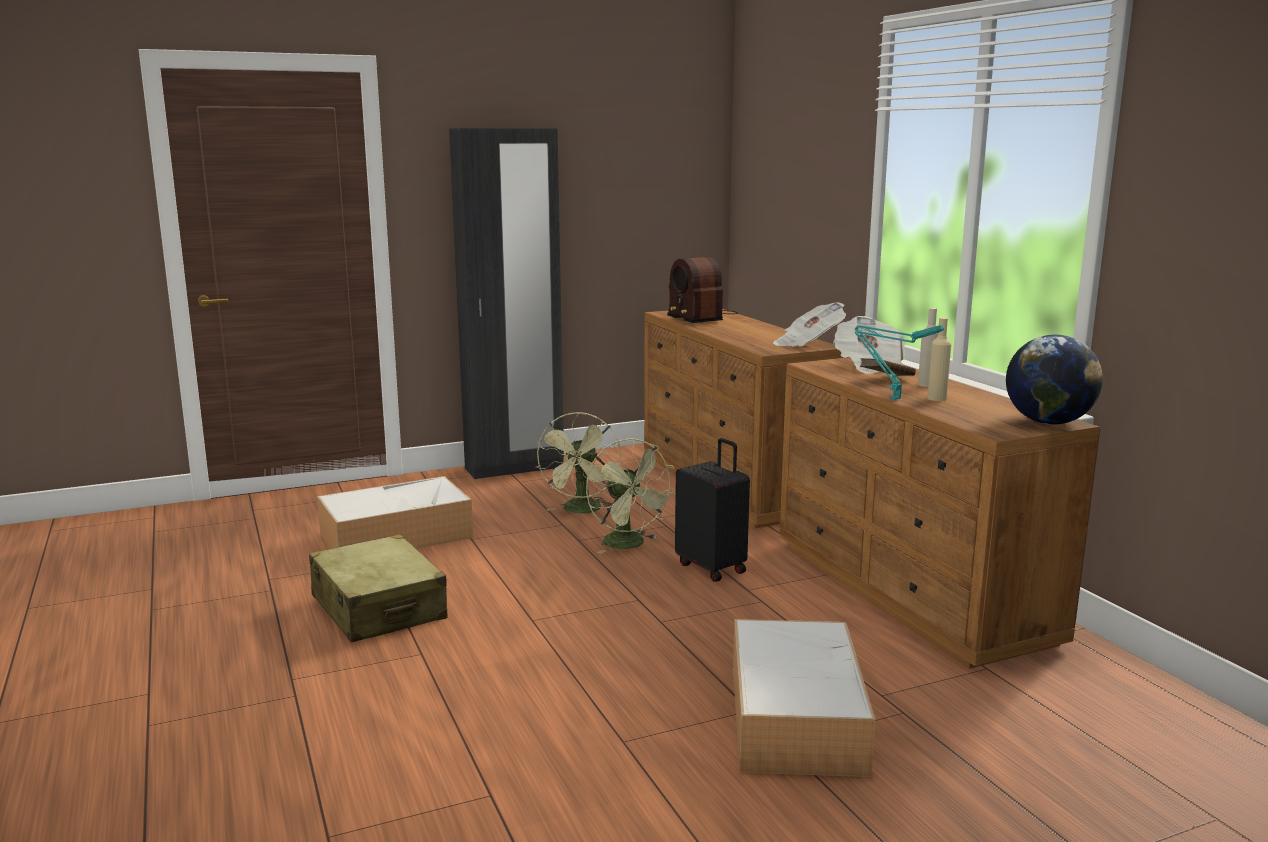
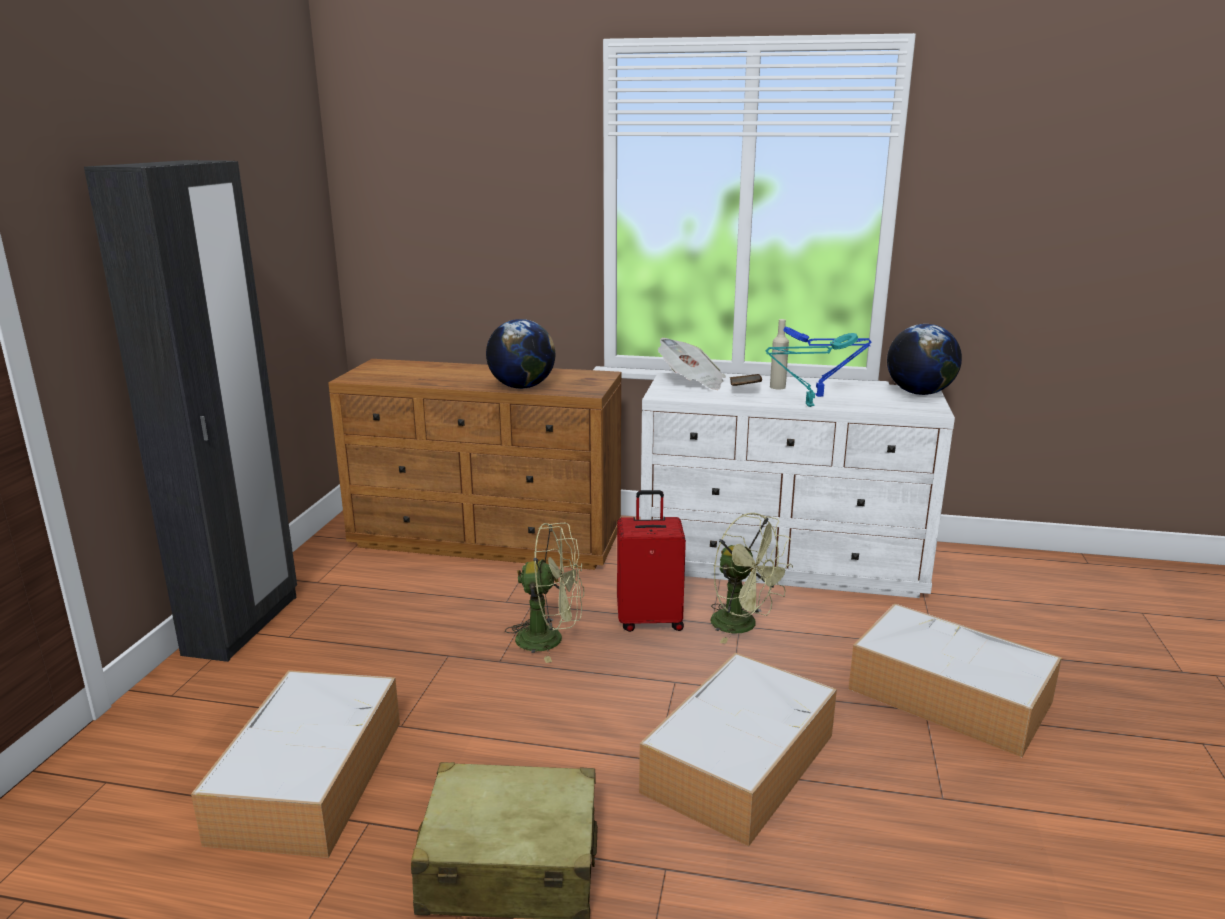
camera: 55 degrees left, 5 degrees up
green fan [535,412,621,513] -> green fan moved to [711,513,793,644]
radio [667,257,739,323] -> none
black suitcase [675,438,750,582] -> red suitcase [617,490,686,632]
newspaper [773,302,846,347] -> none
brown dresser [779,357,1100,669] -> white dresser [641,373,955,598]
beige bottle [927,317,951,401] -> blue table lamp [783,327,871,397]
none -> globe [486,319,555,389]
none -> storage box [639,653,837,847]

